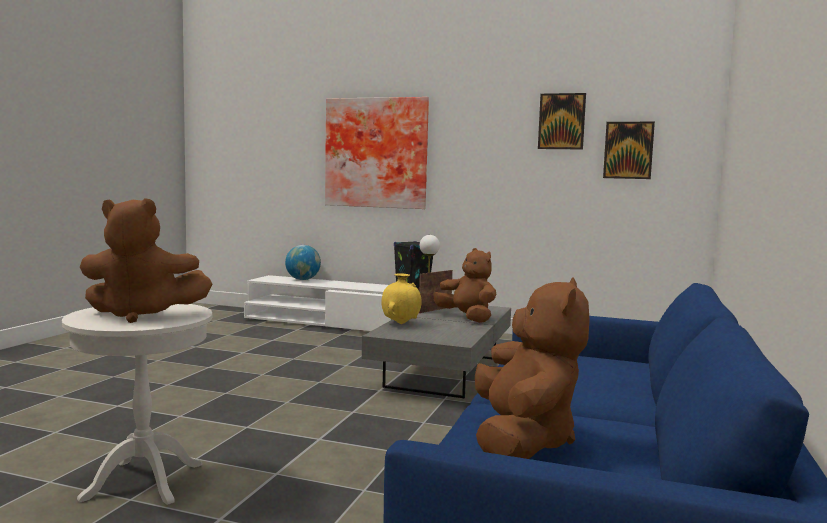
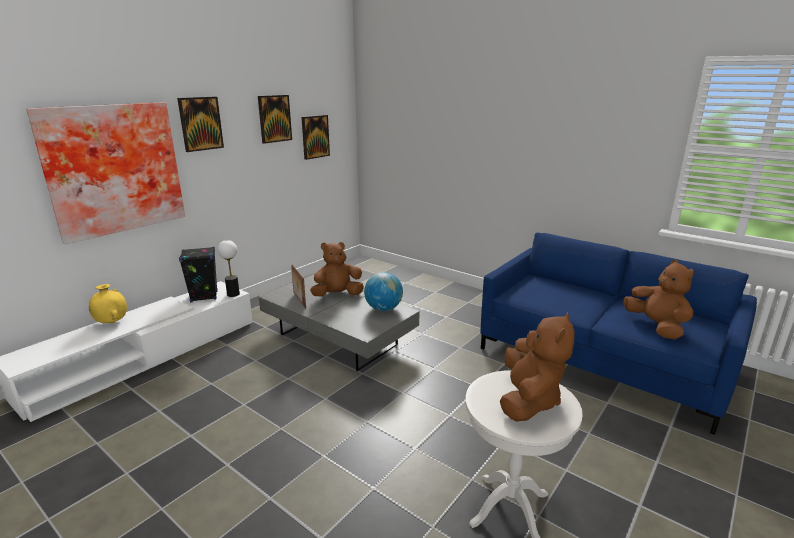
camera: 70 degrees left, 15 degrees up
globe [285,245,321,280] -> globe moved to [364,272,403,311]
yellow vase [381,273,422,324] -> yellow vase moved to [89,284,127,323]
brown plush toy [475,277,590,459] -> brown plush toy turned 45 degrees clockwise [623,260,693,340]
none -> picture [177,97,224,152]

